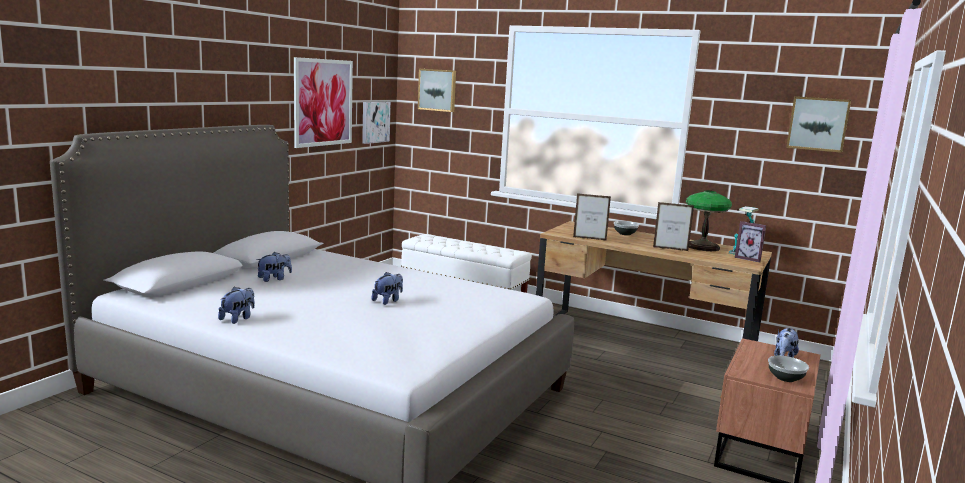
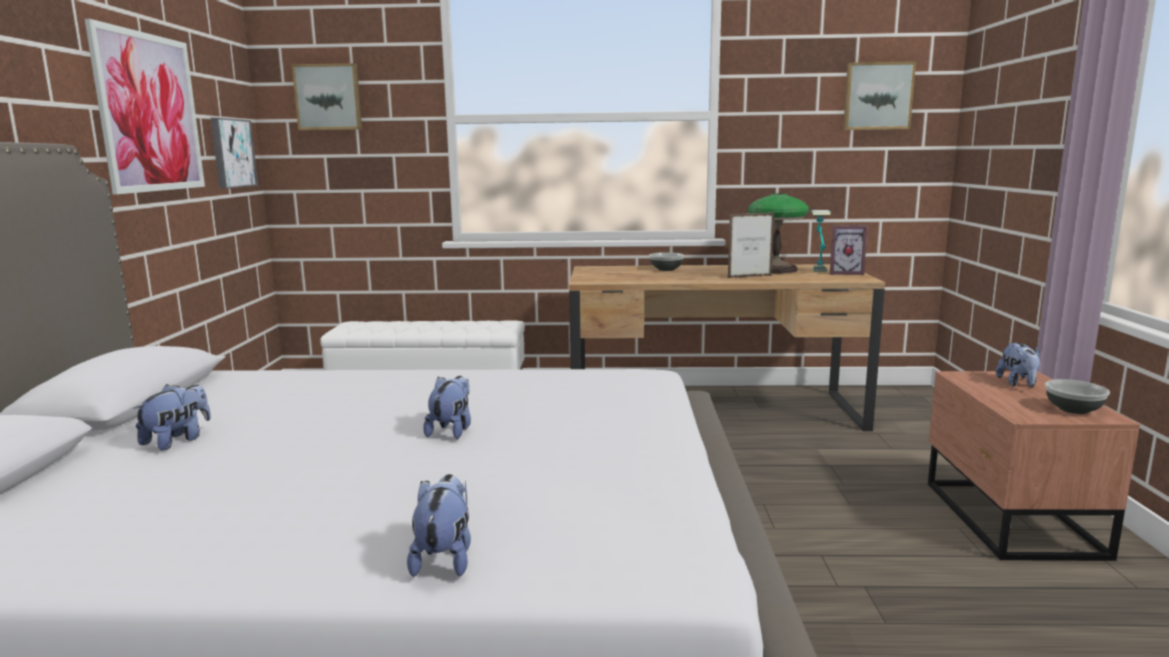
camera: 25 degrees left, 0 degrees up
plush toy [218,287,255,324] -> plush toy moved to [407,474,471,577]
picture frame [573,193,611,241] -> none

